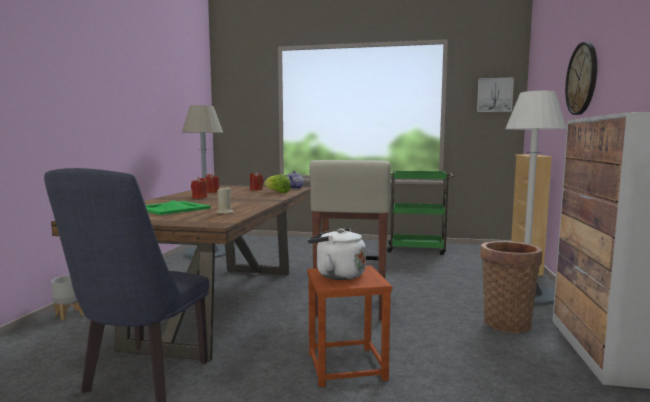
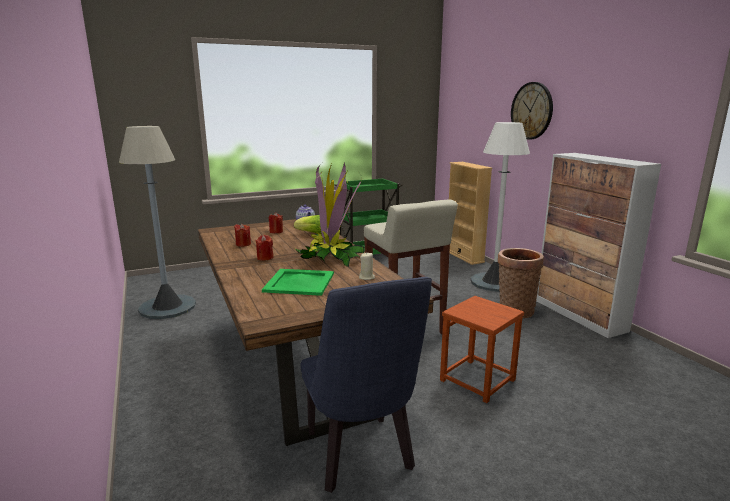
camera: 35 degrees left, 10 degrees up
grey planter [51,275,84,320] -> none
white kettle [308,228,366,280] -> none
picture [477,78,514,112] -> none
none -> potted plant [295,162,364,267]

